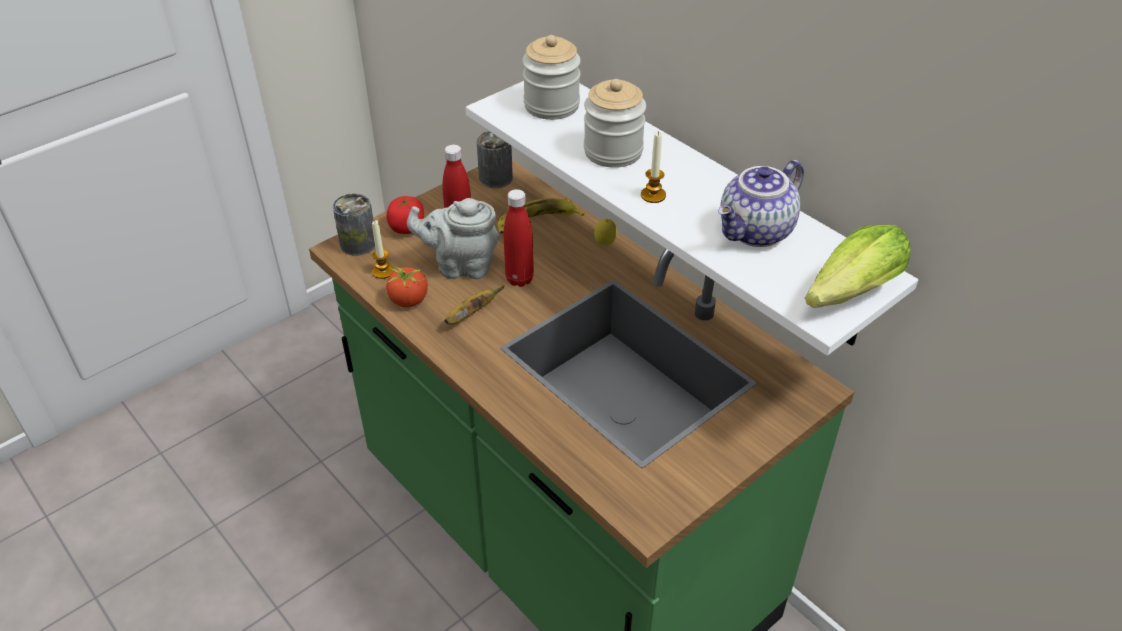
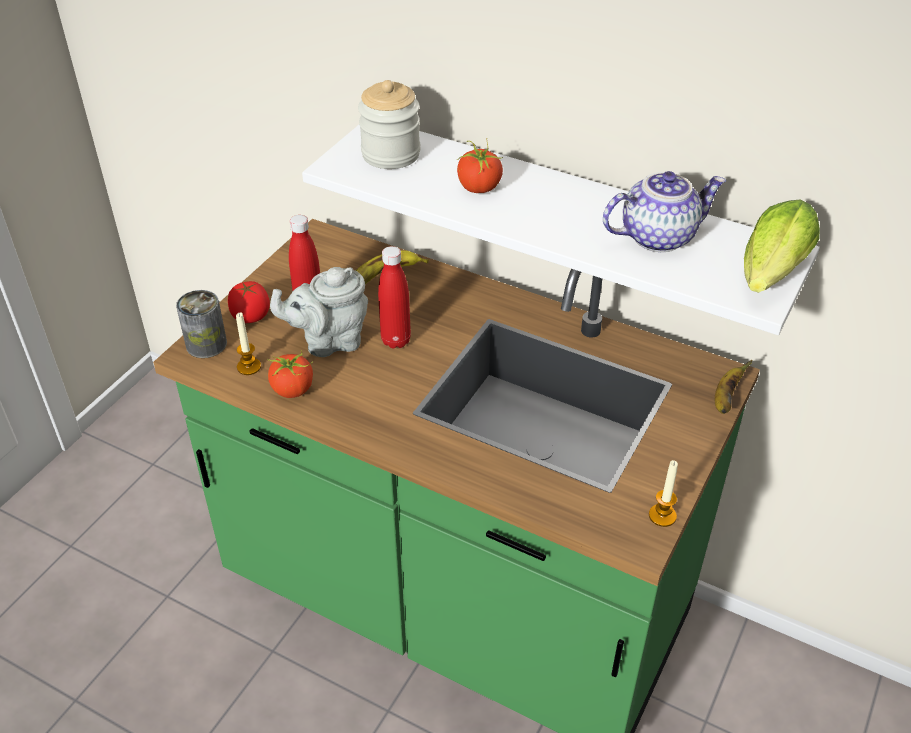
camera: 20 degrees left, 0 degrees up
banana [445,286,504,324] -> banana moved to [715,359,752,414]
can [477,131,513,188] -> none
jar [584,79,646,168] -> tomato [457,141,503,193]
lemon [594,218,617,246] -> none
candle [641,131,666,203] -> candle moved to [649,460,678,527]
teapot [718,160,804,247] -> teapot turned 135 degrees counterclockwise [603,171,726,252]

